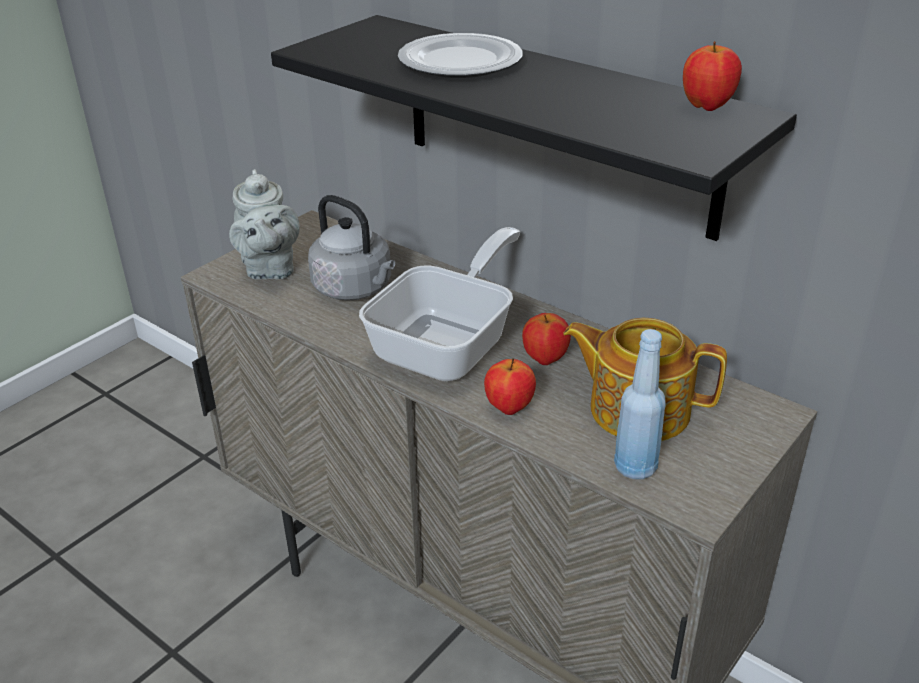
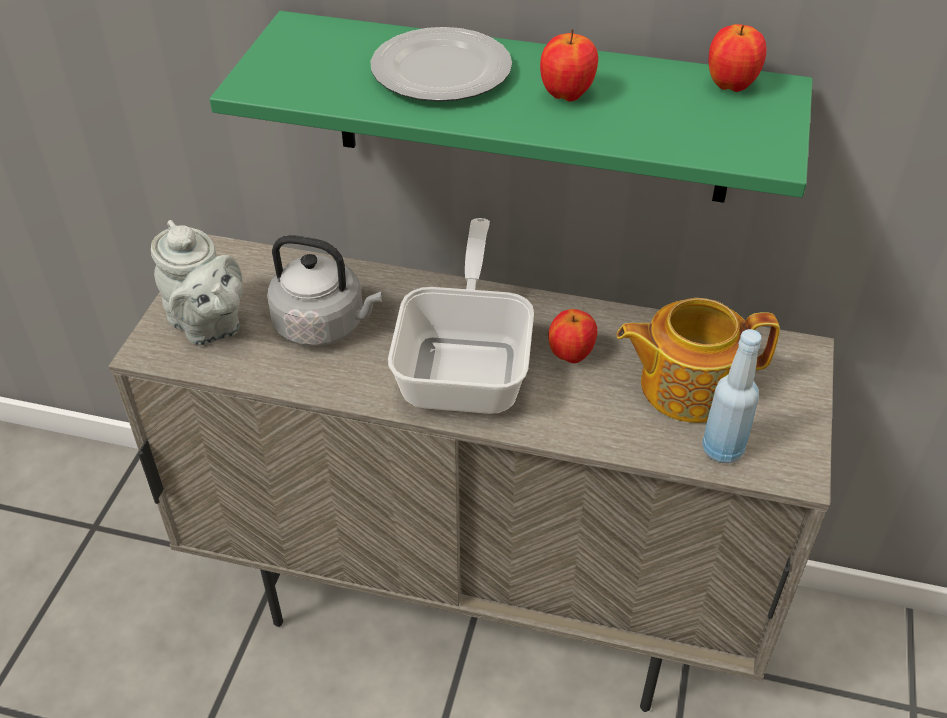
camera: 25 degrees left, 10 degrees up
black shelf [271,15,797,241] -> green shelf [210,11,813,203]
apple [484,358,536,415] -> apple moved to [540,29,598,102]

